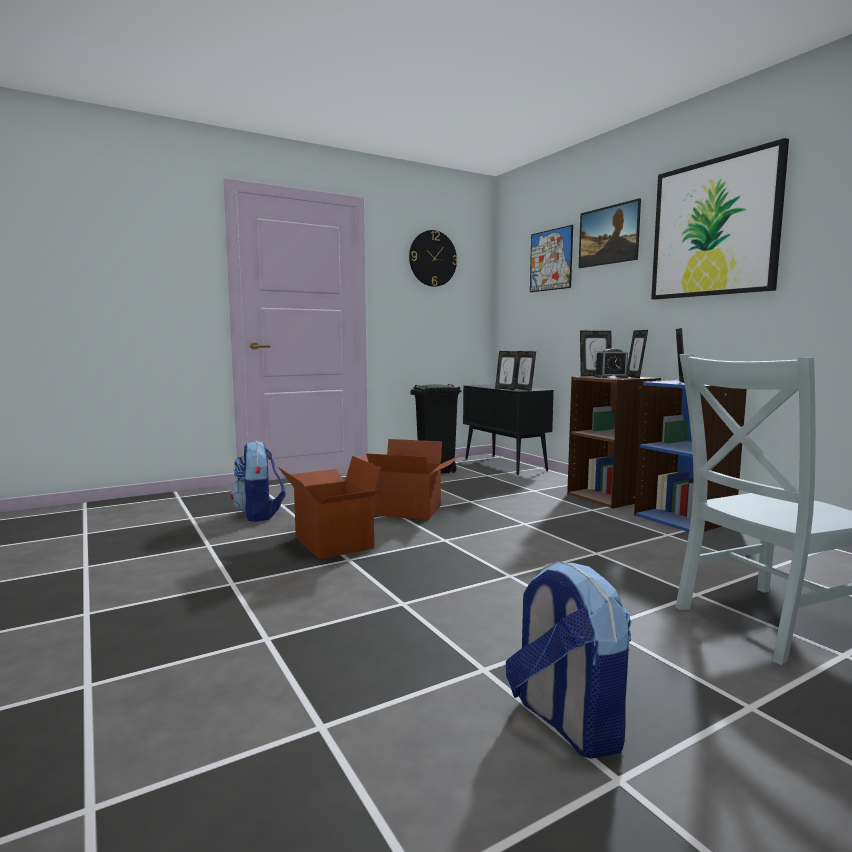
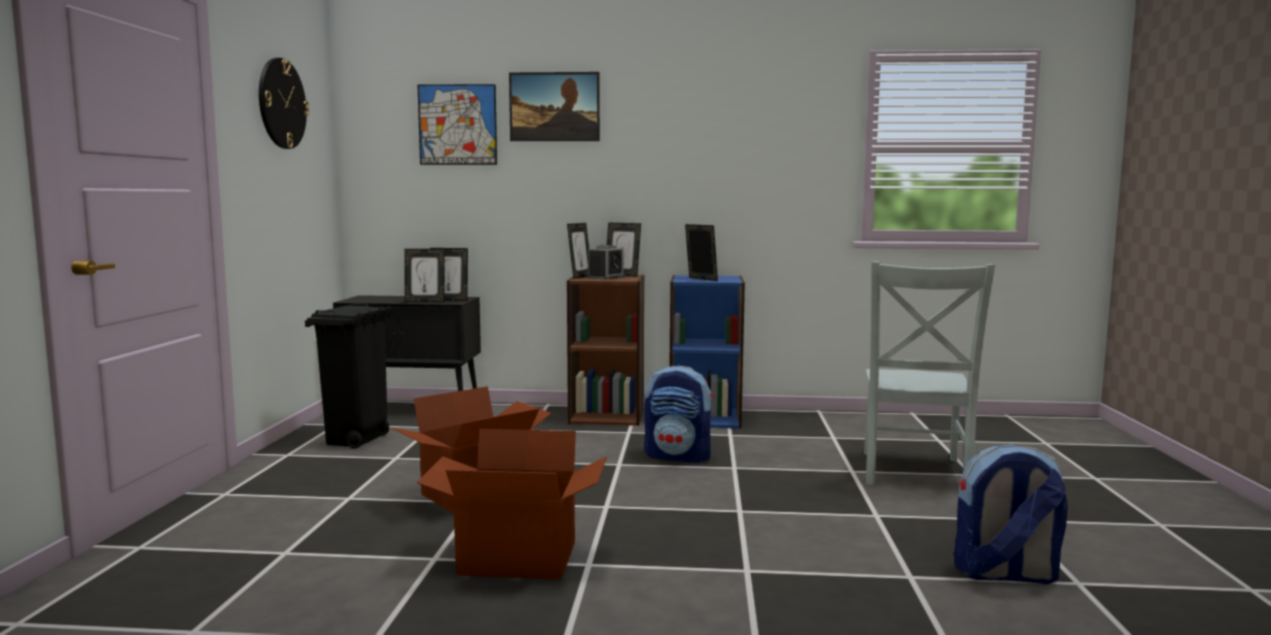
camera: 55 degrees left, 0 degrees up
backpack [230,441,285,522] -> backpack moved to [644,366,714,463]
picture [651,138,789,299] -> none

